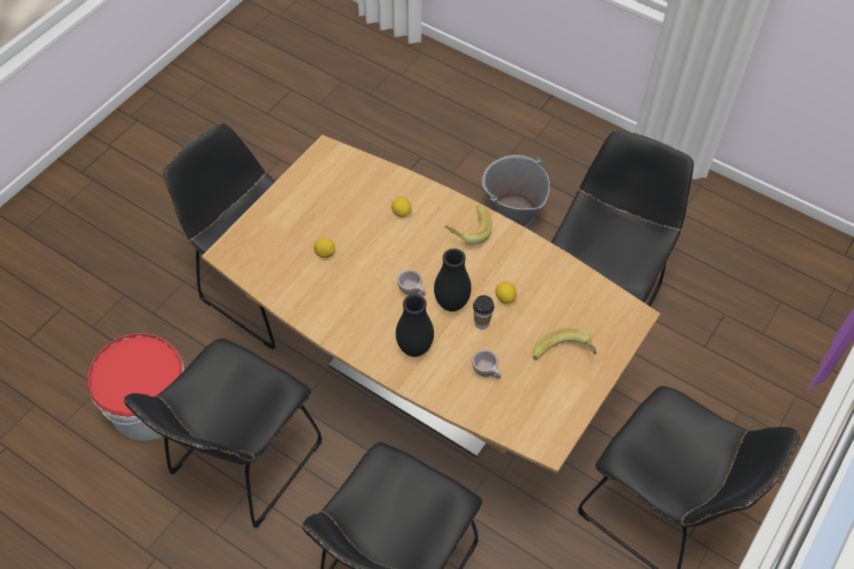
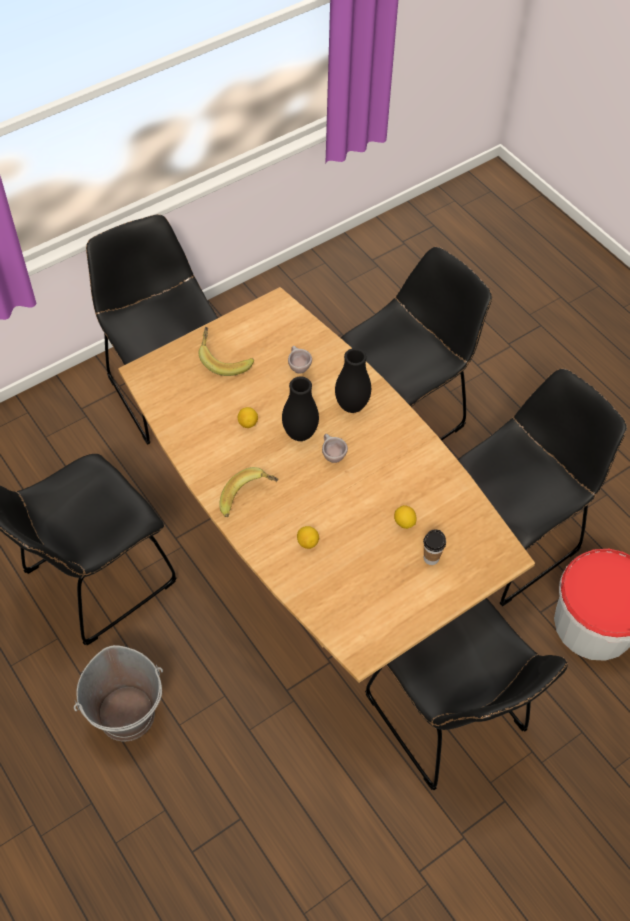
camera: 160 degrees left, 0 degrees up
cup [473,295,494,330] -> cup moved to [423,530,446,565]

